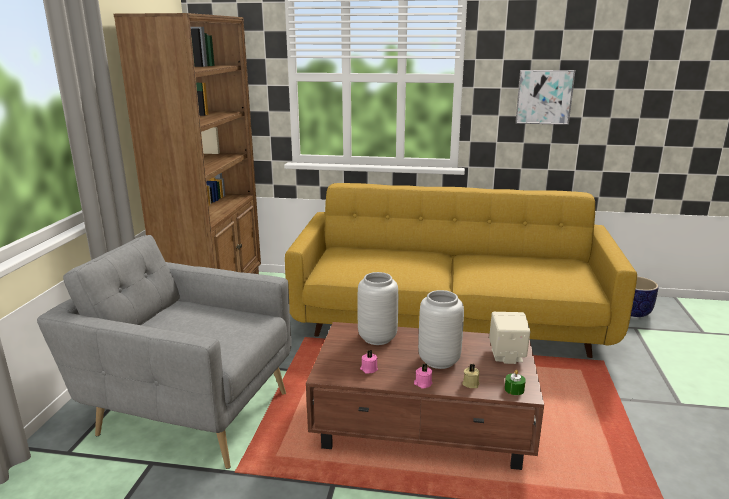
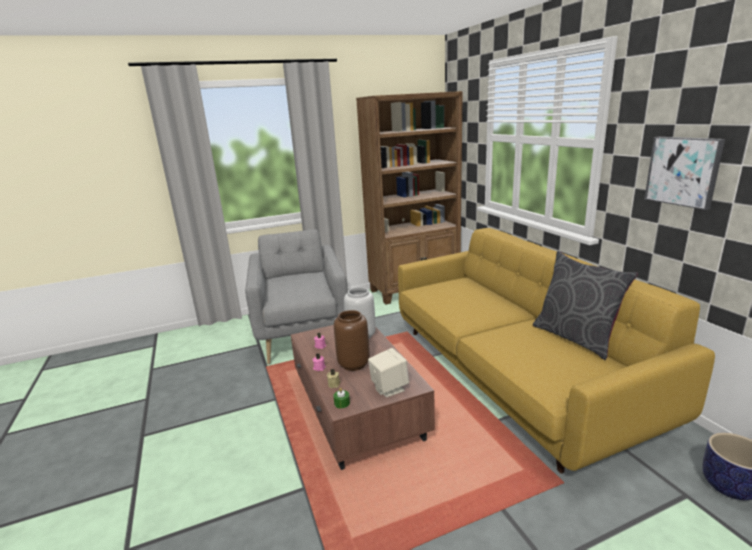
camera: 60 degrees right, 0 degrees up
grey vase [418,290,464,369] -> brown vase [334,310,370,371]
none -> grey pillow [533,251,638,360]

